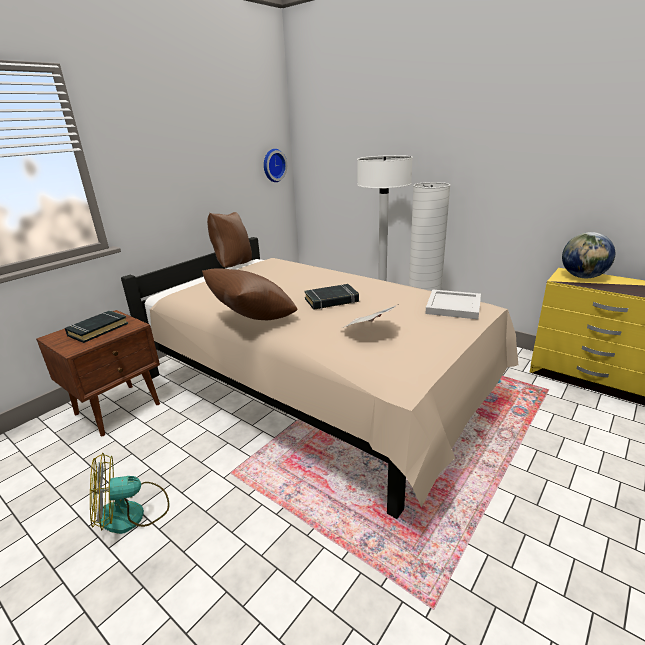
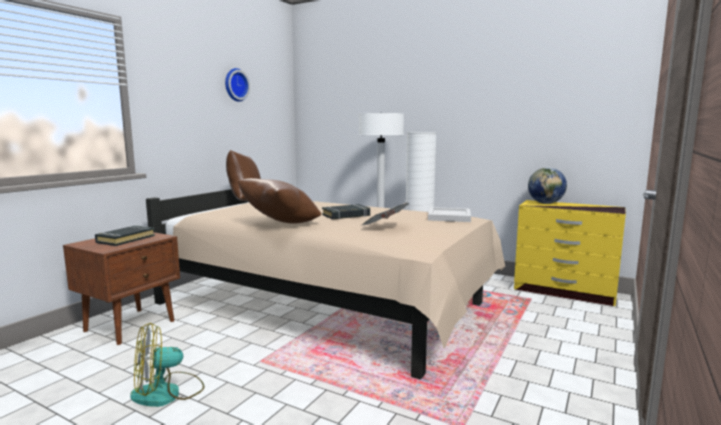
camera: 10 degrees left, 15 degrees down
wall clock [264,149,287,182] -> wall clock moved to [225,68,250,102]

